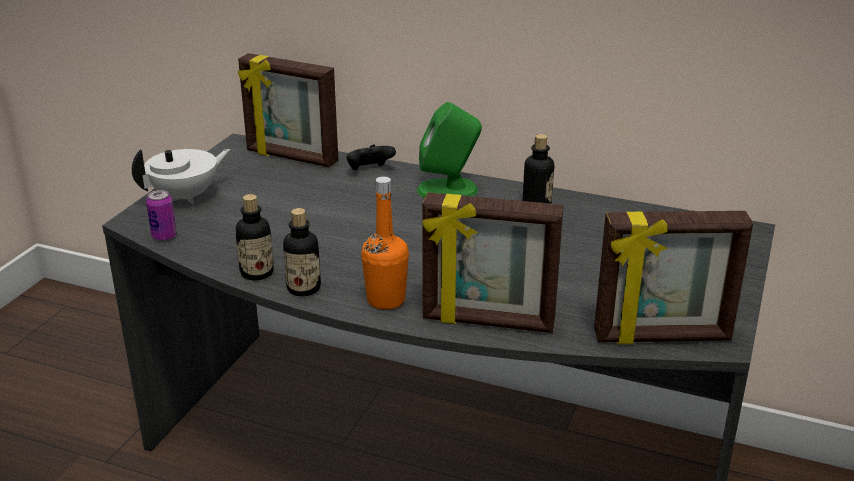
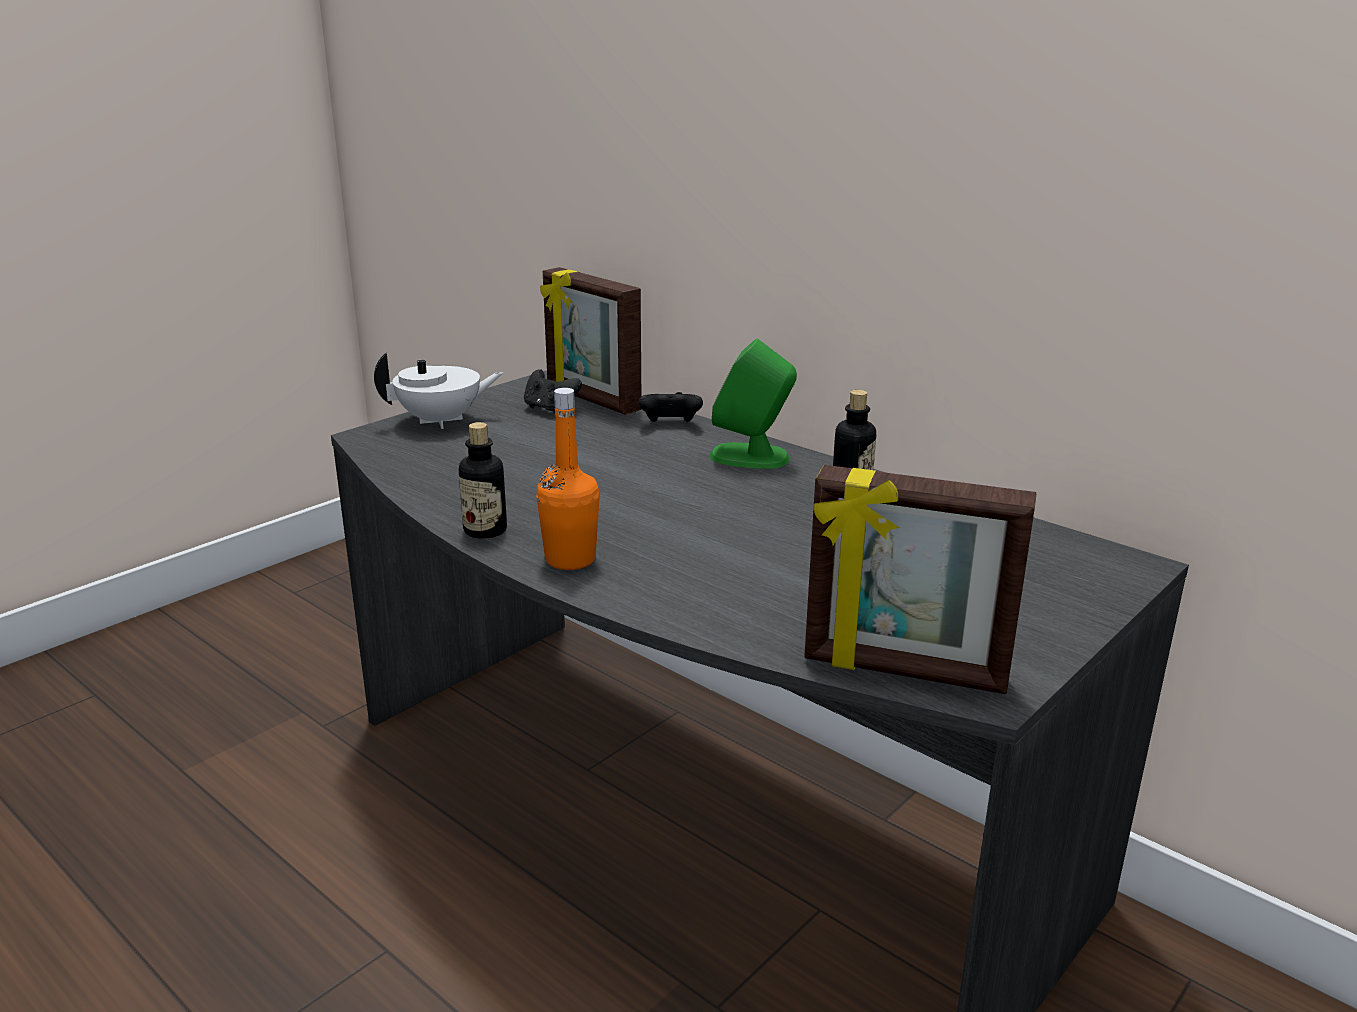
camera: 20 degrees right, 5 degrees down
can [146,190,177,241] -> none
bottle [236,194,274,280] -> none
picture frame [422,192,564,333] -> none
none -> black game controller [524,369,582,413]

